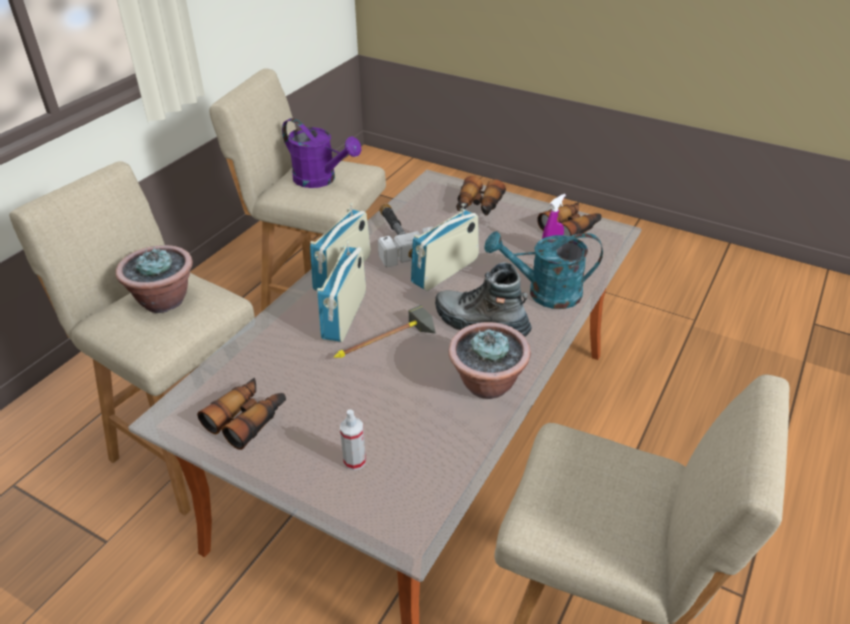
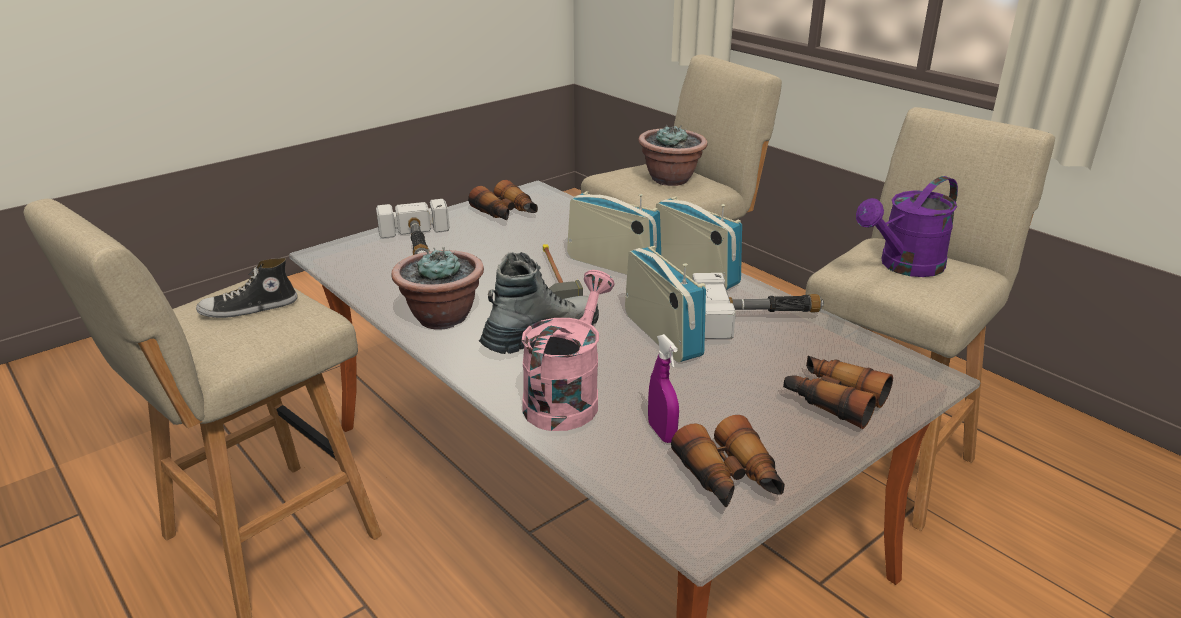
camera: 110 degrees right, 10 degrees down
spray bottle [340,409,366,470] -> hammer [376,199,450,255]
turquoise watering can [484,231,603,309] -> pink watering can [522,270,614,431]
none -> shoe [196,258,297,318]

